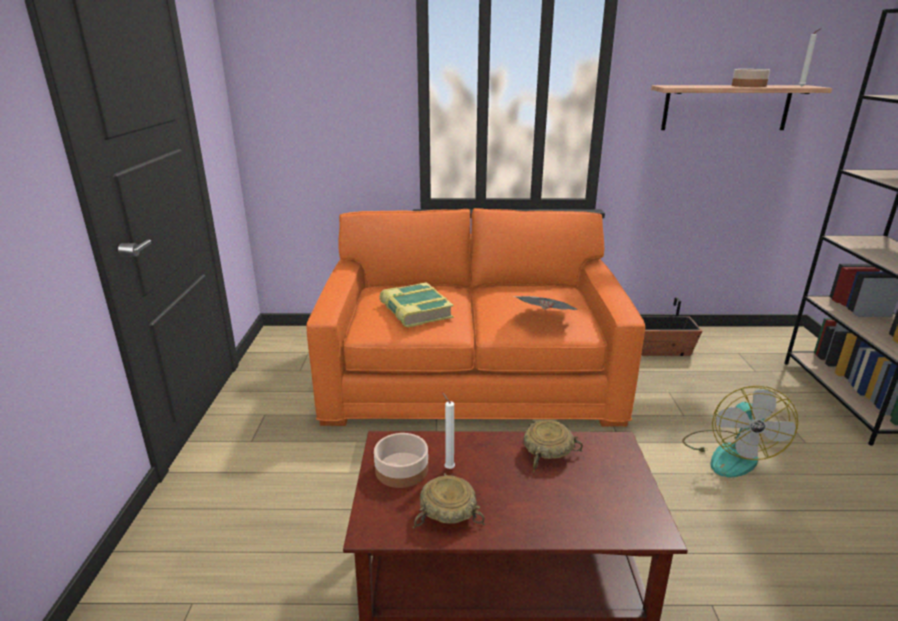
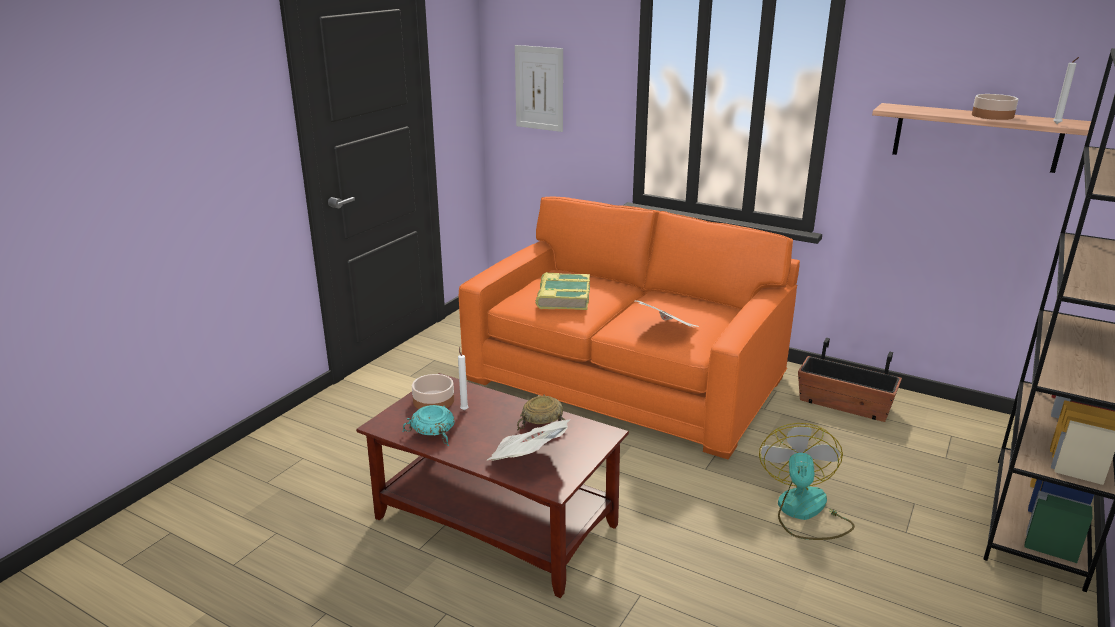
camera: 30 degrees right, 0 degrees up
beige bowl [413,473,485,528] -> turquoise bowl [402,405,454,446]
fan [682,386,798,477] -> fan turned 150 degrees clockwise [759,423,855,540]
none -> newspaper [486,419,570,461]
none -> picture [515,45,563,132]

